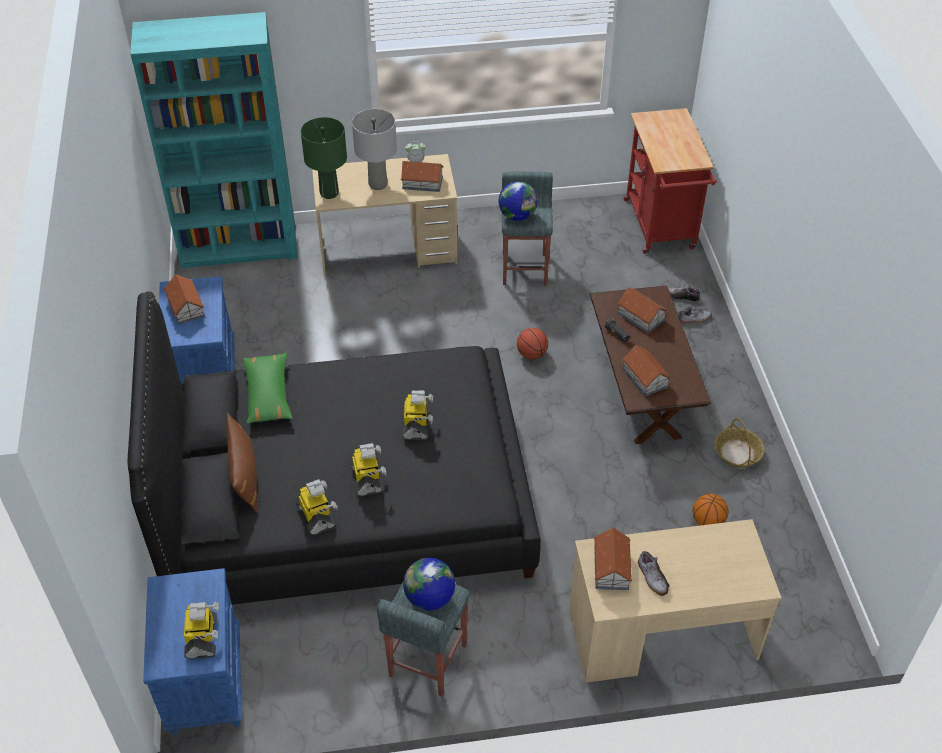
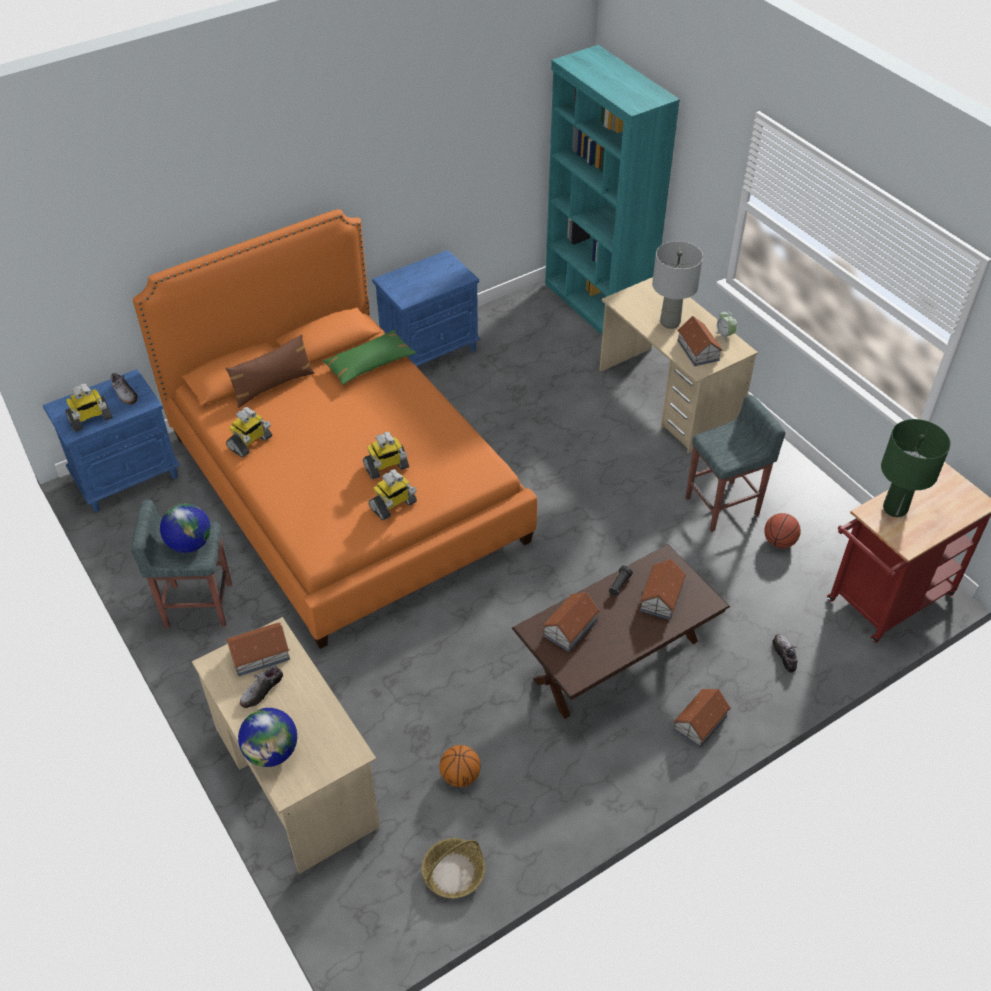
camera: 65 degrees right, 0 degrees up
black bed [127,291,541,605] -> orange bed [133,209,537,649]
toy house [164,274,205,325] -> toy house moved to [674,689,731,748]
green table lamp [301,117,347,199] -> green table lamp moved to [881,419,951,517]
toy robot [350,443,387,496] -> toy robot moved to [368,469,417,521]
globe [498,181,537,221] -> globe moved to [238,708,297,767]
basketball [517,328,548,359] -> basketball moved to [764,513,801,548]
shoe [678,306,712,324] -> shoe moved to [110,373,138,405]
basket [715,418,764,468] -> basket moved to [422,838,485,898]

